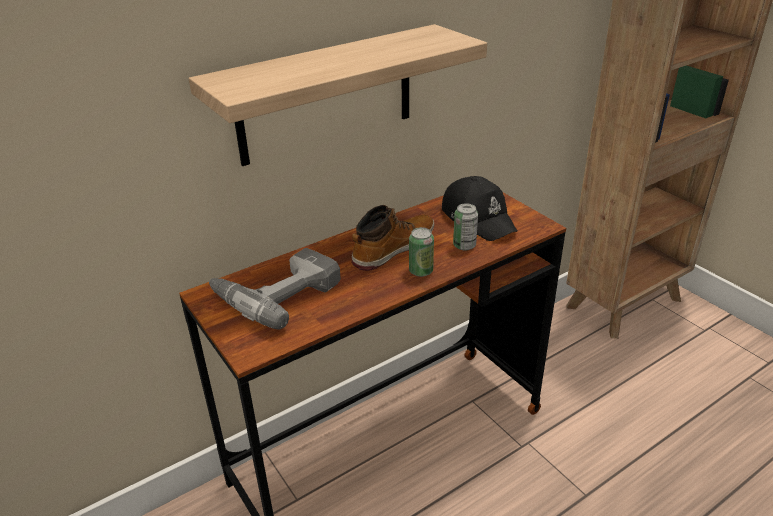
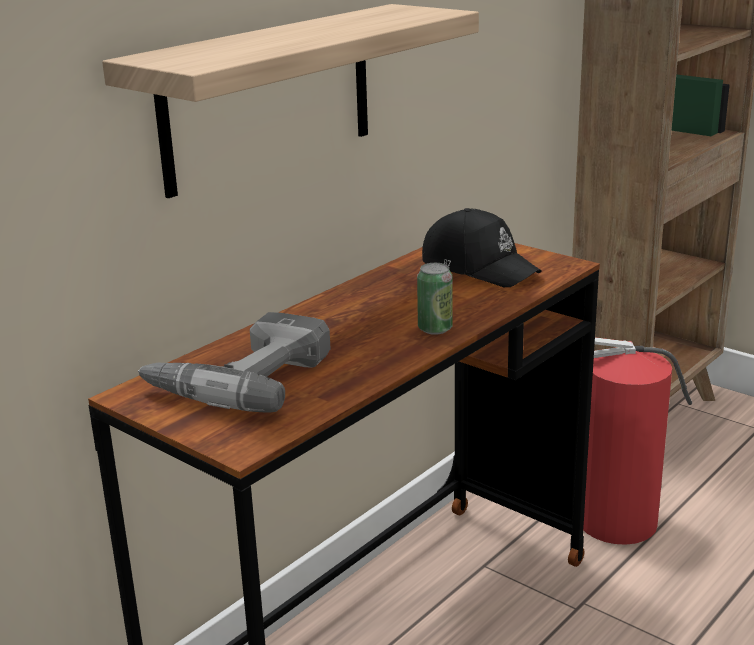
camera: 15 degrees left, 10 degrees down
boot [352,205,434,271] -> none
can [453,203,478,251] -> none
none -> fire extinguisher [583,337,692,545]

